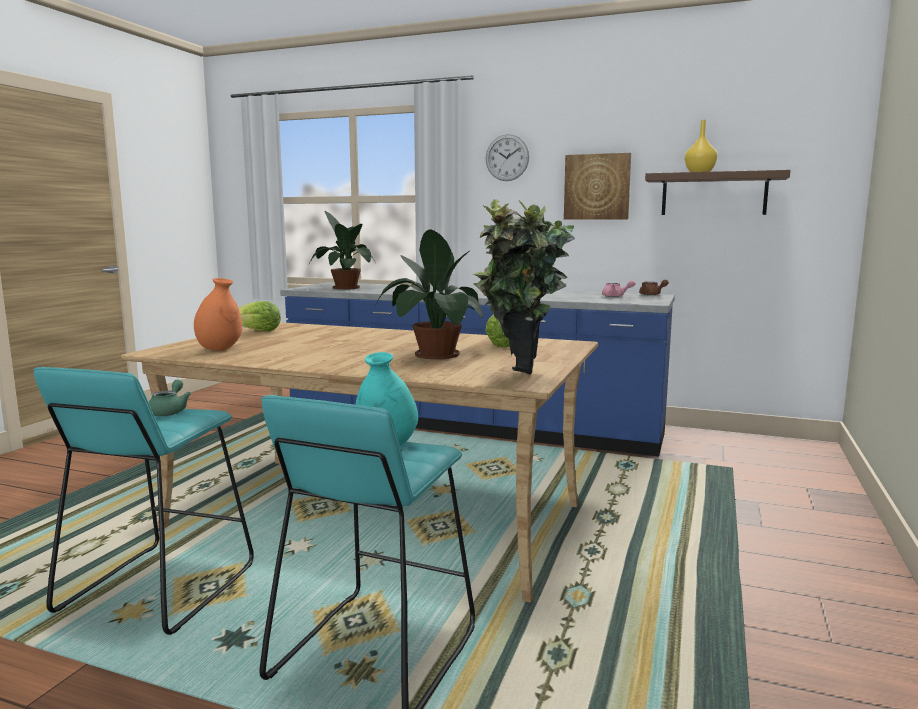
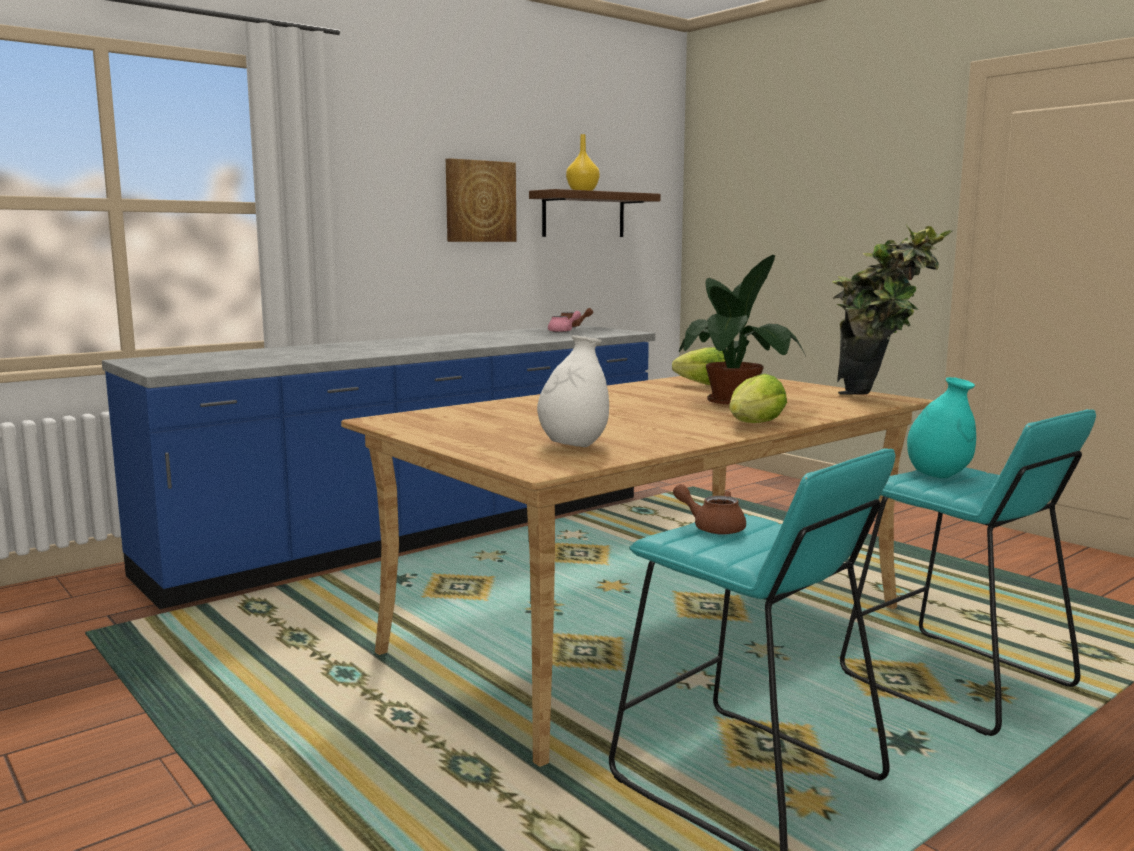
camera: 60 degrees left, 0 degrees up
green teapot [149,379,191,416] -> brown teapot [673,484,746,535]
orange vase [194,278,242,351] -> white vase [537,335,609,447]
lettuce [239,301,281,331] -> lettuce moved to [729,374,787,423]
potted plant [309,211,376,289] -> none
wall clock [486,134,529,181] -> none

